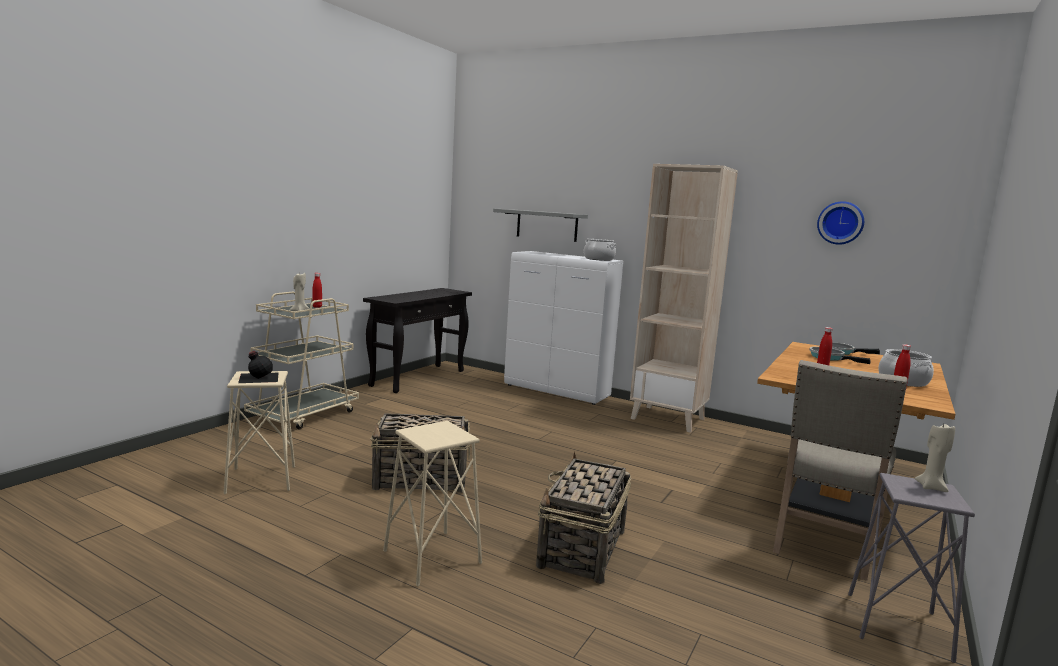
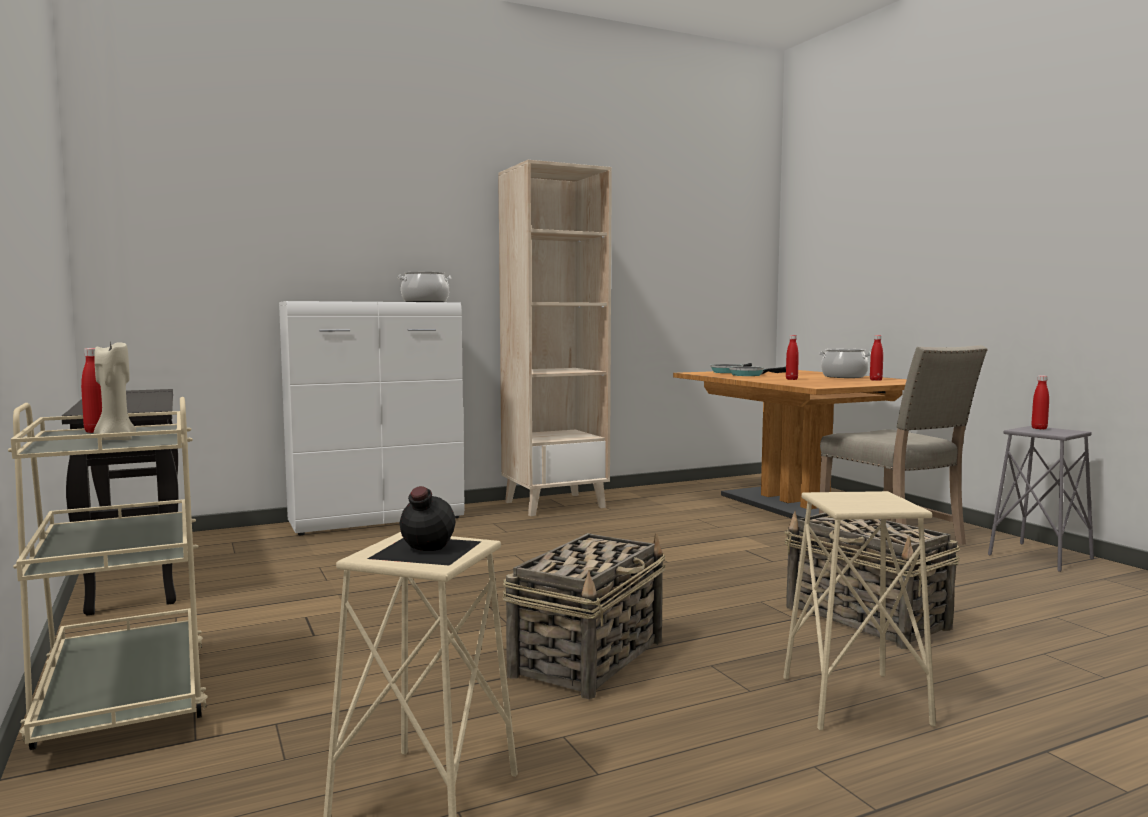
camera: 55 degrees left, 5 degrees down
grey shelf [493,209,588,242] -> none
wall clock [817,201,864,245] -> none
beige candle [914,424,955,492] -> red bottle [1031,375,1049,429]

